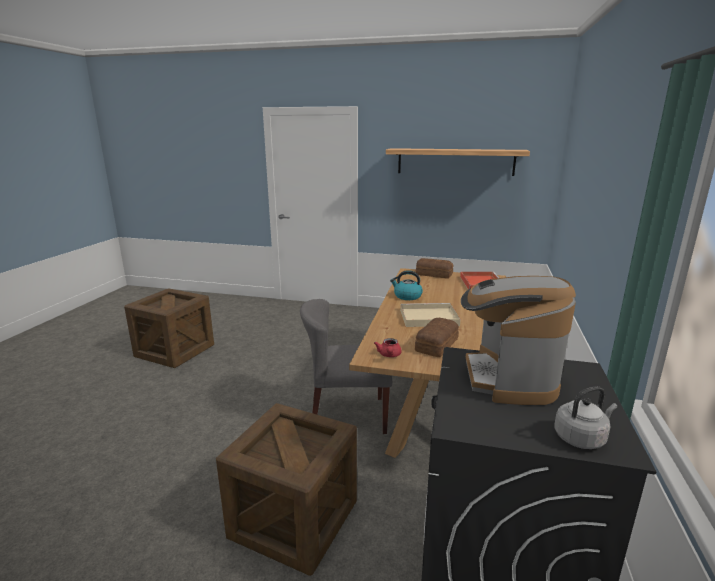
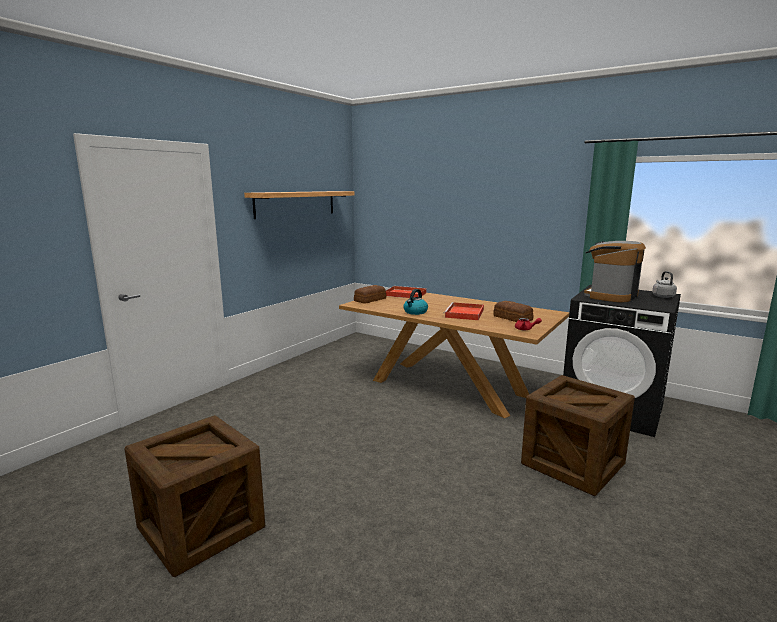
camera: 70 degrees left, 5 degrees down
grey chair [300,299,392,434] -> none
beige tray [400,303,461,327] -> red tray [443,302,484,320]
coffee machine [461,276,576,405] -> coffee machine turned 105 degrees clockwise [584,241,646,302]

